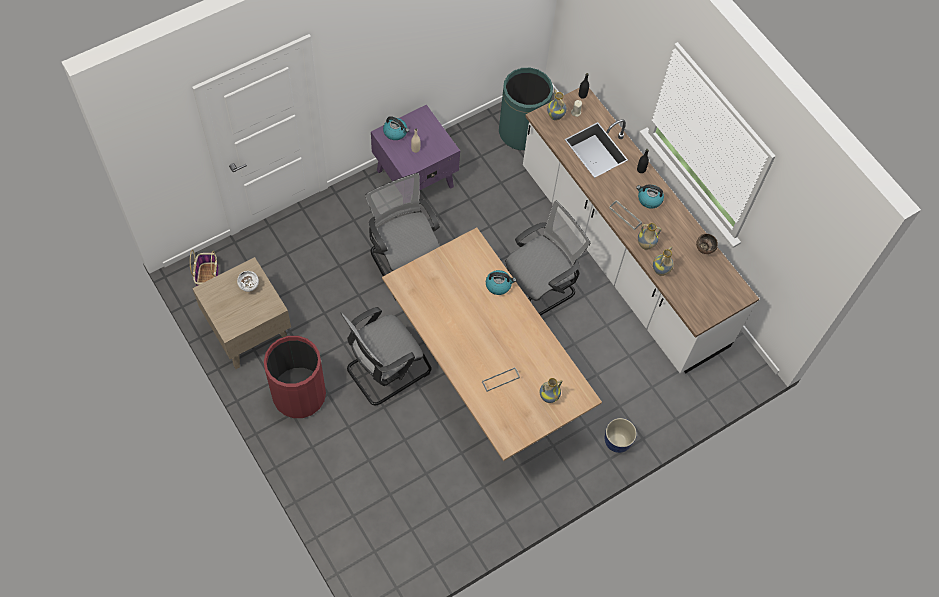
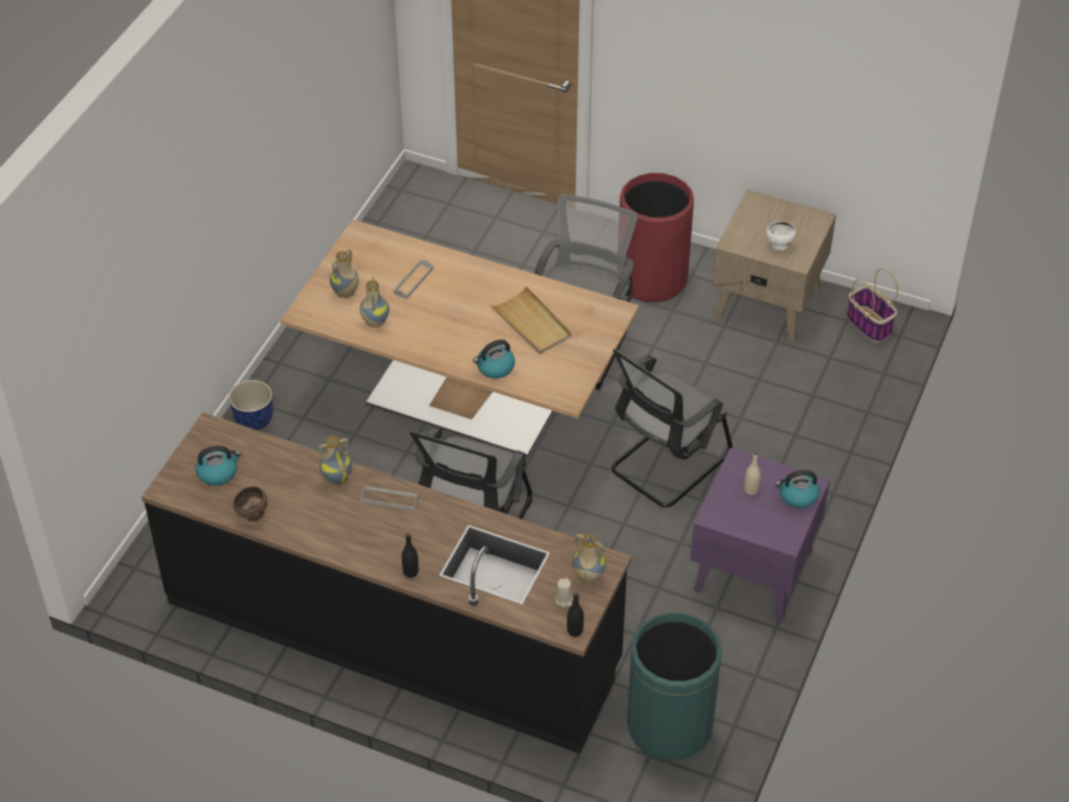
camera: 150 degrees right, 15 degrees down
chair [365,173,440,301] -> chair turned 105 degrees clockwise [611,349,733,507]
white counter [523,88,759,373] -> black counter [142,412,632,754]
kettle [636,185,664,209] -> kettle moved to [195,445,241,486]
vase [653,246,674,276] -> vase moved to [360,277,389,328]
none -> beige tray [490,286,572,354]

